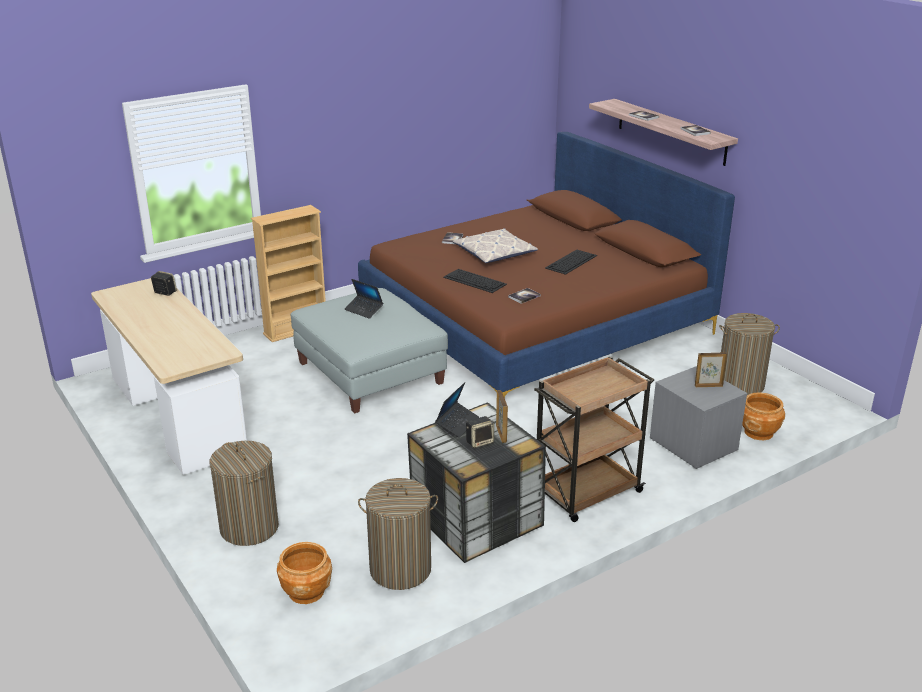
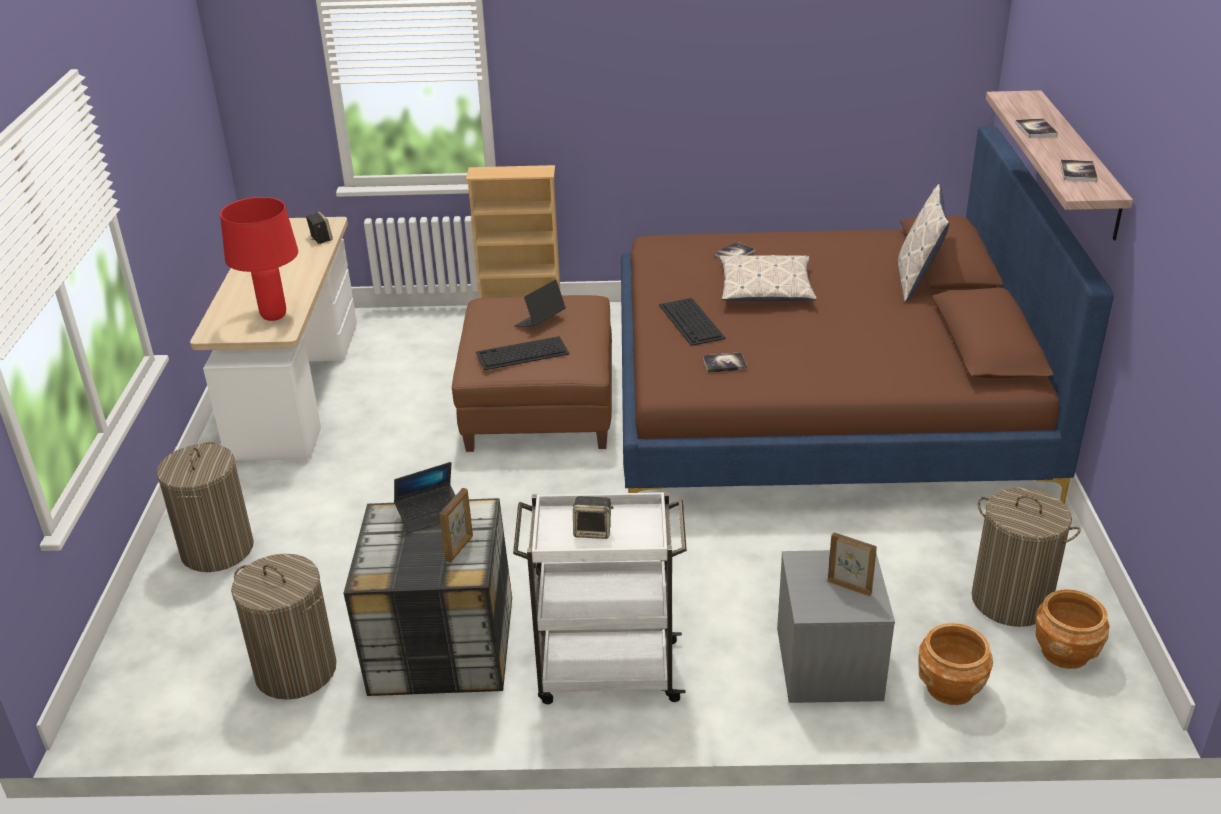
camera: 35 degrees right, 5 degrees up
brown planter [277,542,332,604] -> brown planter moved to [1035,589,1110,669]
grey ottoman [291,288,448,414] -> brown ottoman [452,295,612,452]
laptop [344,279,383,319] -> laptop turned 60 degrees clockwise [514,280,566,327]
speaker [466,416,494,448] -> speaker moved to [573,496,614,539]
brown cart [534,356,654,522] -> white cart [513,492,687,704]
keyboard [545,250,597,275] -> keyboard moved to [476,336,570,370]
none -> red table lamp [220,197,298,321]
none -> pillow [898,184,950,302]

